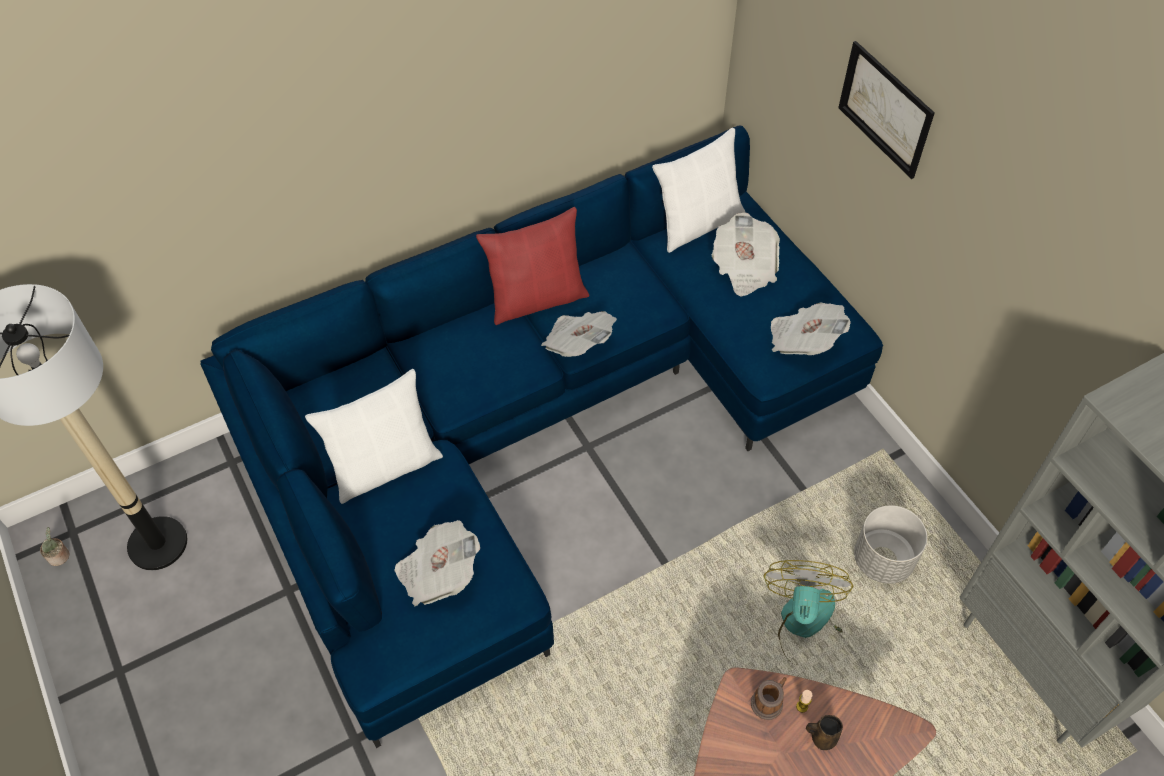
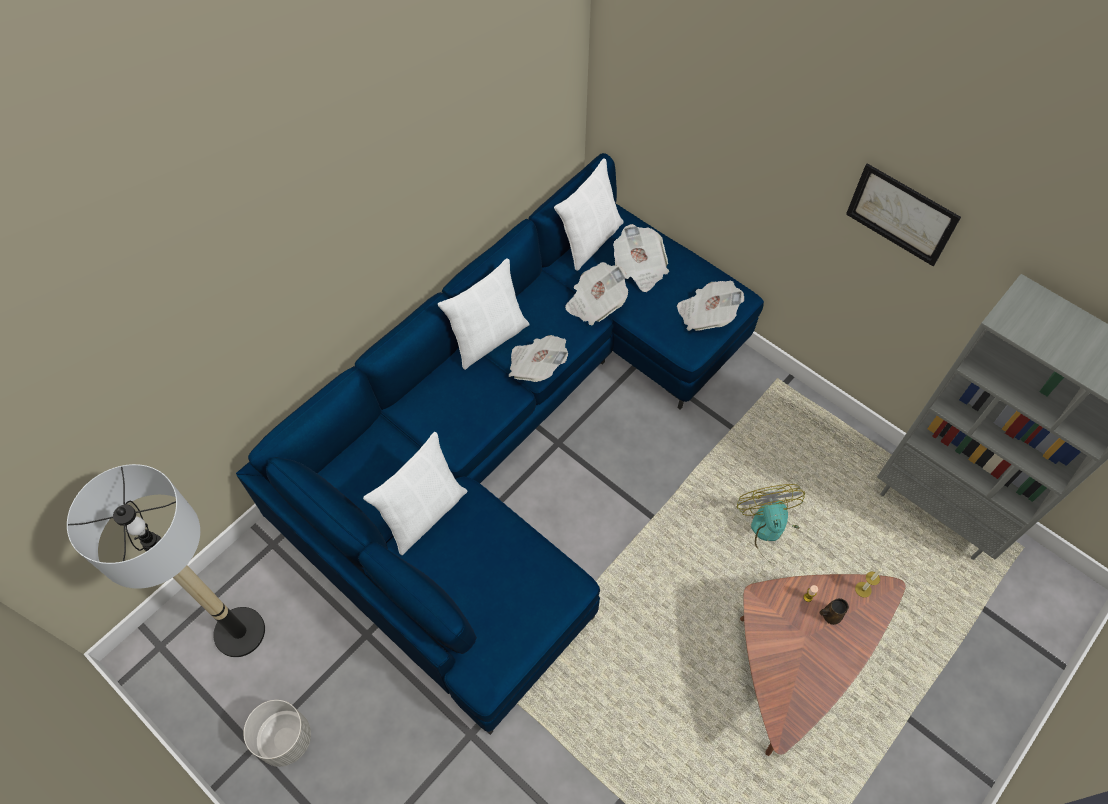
camera: 20 degrees left, 5 degrees up
potted plant [40,527,69,566] -> none
newspaper [394,520,480,606] -> newspaper moved to [565,262,628,326]
red pillow [476,207,589,325] -> white pillow [438,258,530,370]
mug [751,677,787,720] -> none
picture [838,41,935,179] -> picture moved to [846,163,961,266]
grey planter [854,505,928,584] -> grey planter moved to [243,700,311,767]
none -> candle [855,568,882,598]

